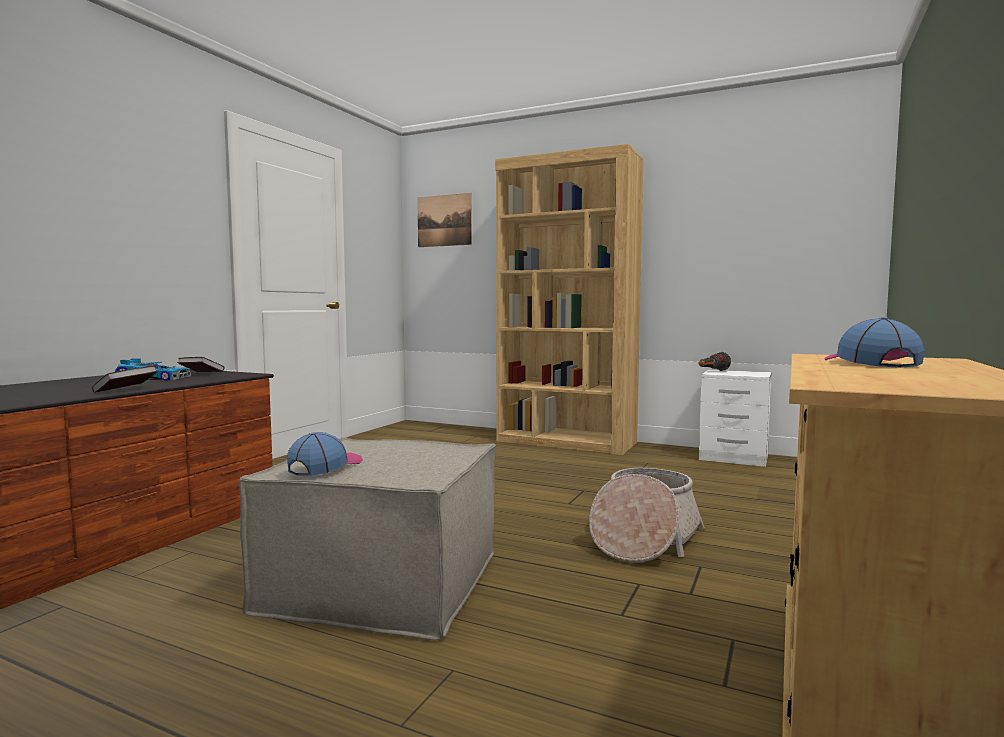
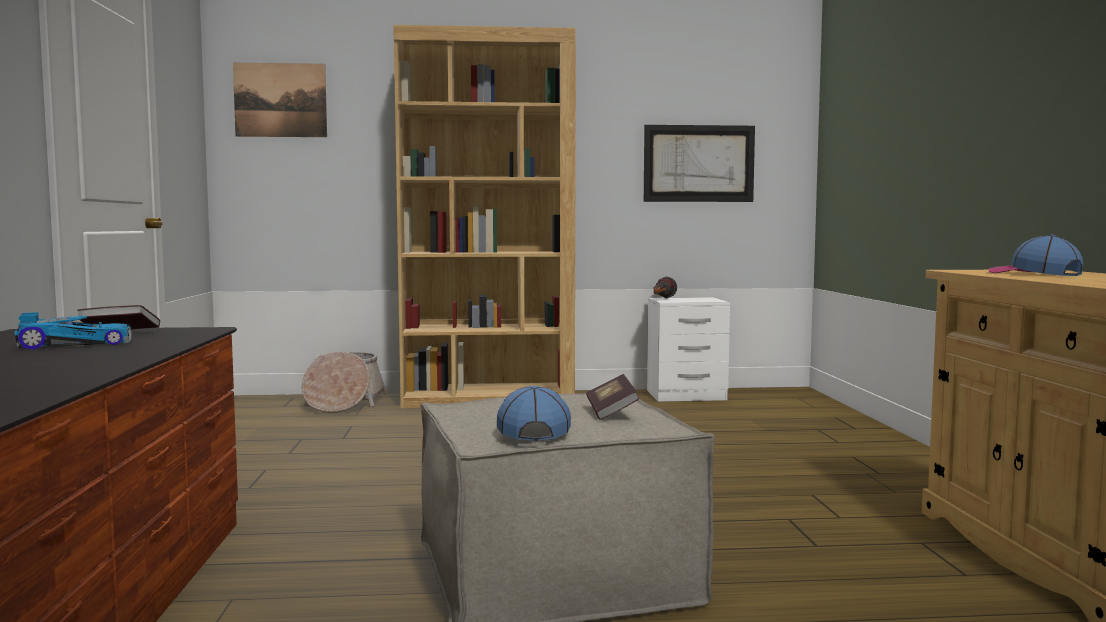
camera: 30 degrees left, 0 degrees up
book [92,366,158,393] -> book moved to [586,374,640,420]
basket [589,468,705,563] -> basket moved to [302,352,388,413]
none -> picture [644,125,755,202]

